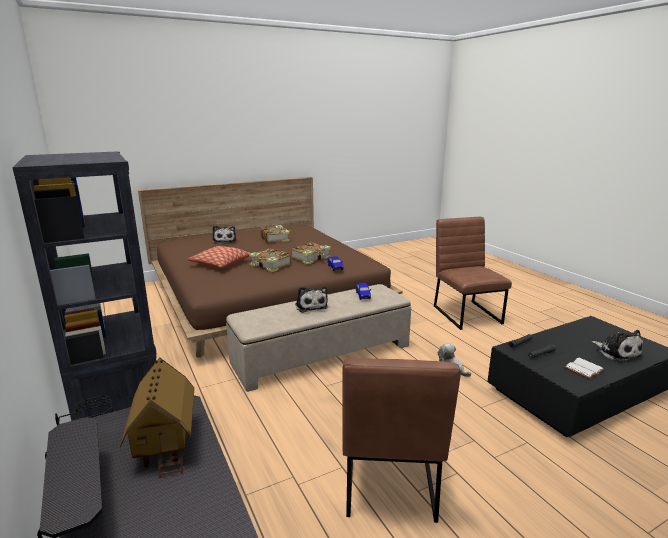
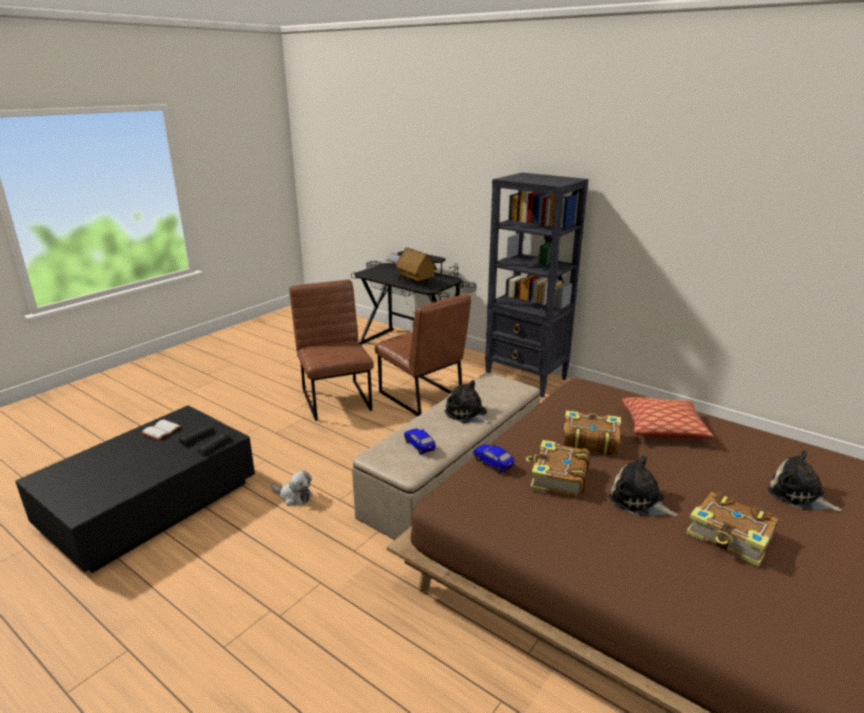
camera: 155 degrees right, 5 degrees up
brown chair [434,216,512,330] -> brown chair moved to [375,294,471,416]
plush toy [591,330,643,362] -> plush toy moved to [609,455,678,516]

